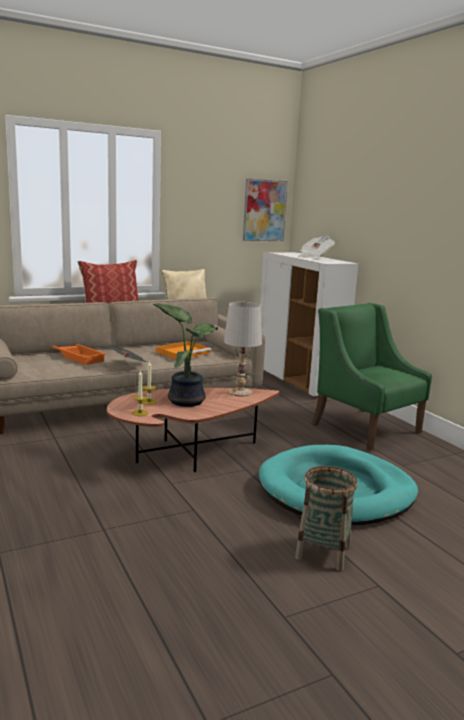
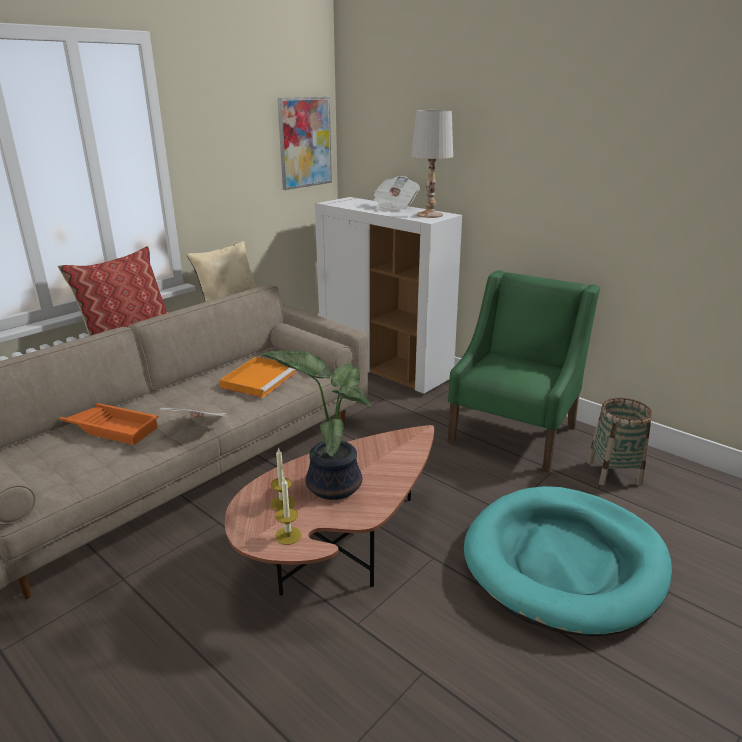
camera: 20 degrees left, 10 degrees up
white table lamp [224,302,262,396] -> white table lamp moved to [411,110,453,218]
basket [295,466,358,571] -> basket moved to [587,398,652,486]
green armchair [311,303,432,451] -> green armchair turned 90 degrees clockwise [448,270,600,472]

